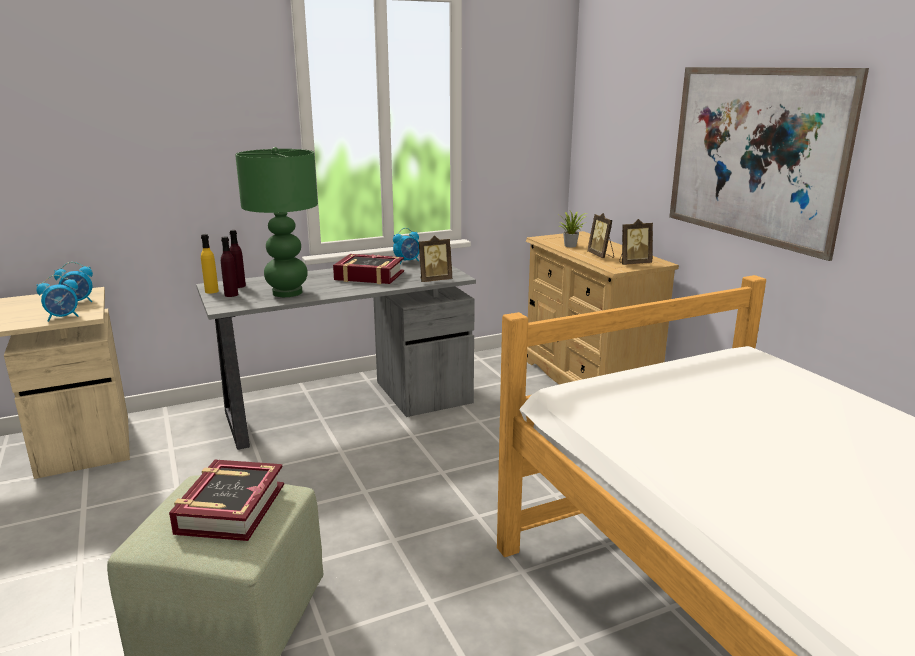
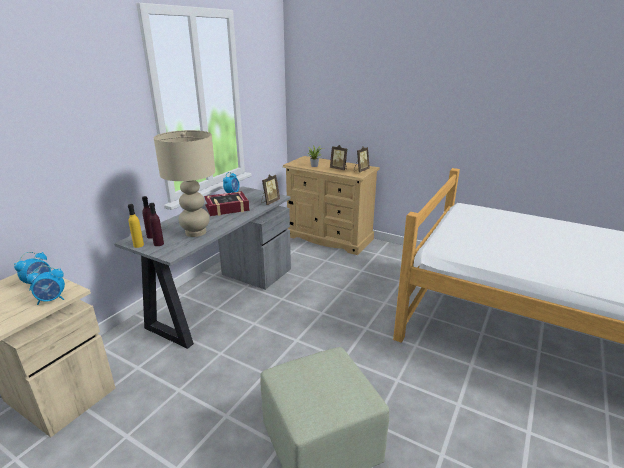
camera: 35 degrees left, 5 degrees up
alarm clock [36,275,79,322] -> alarm clock turned 45 degrees clockwise [27,266,65,305]
book [169,460,284,541] -> none
green table lamp [235,147,318,297] -> beige table lamp [154,130,215,237]
picture [669,67,869,261] -> none

